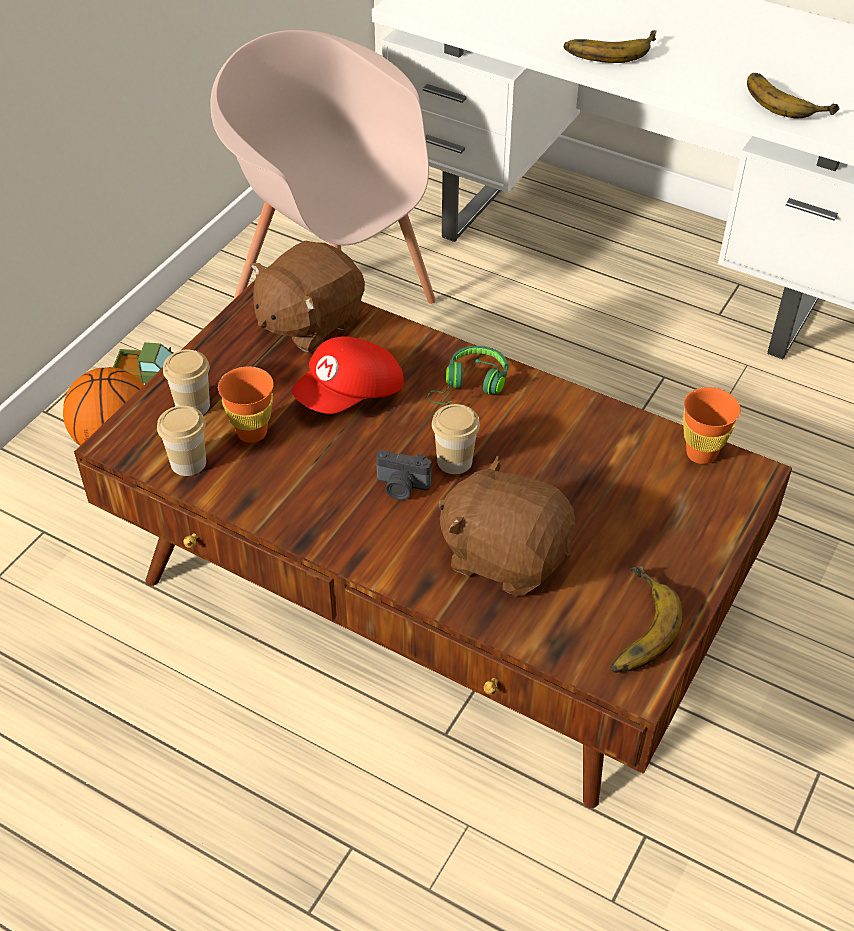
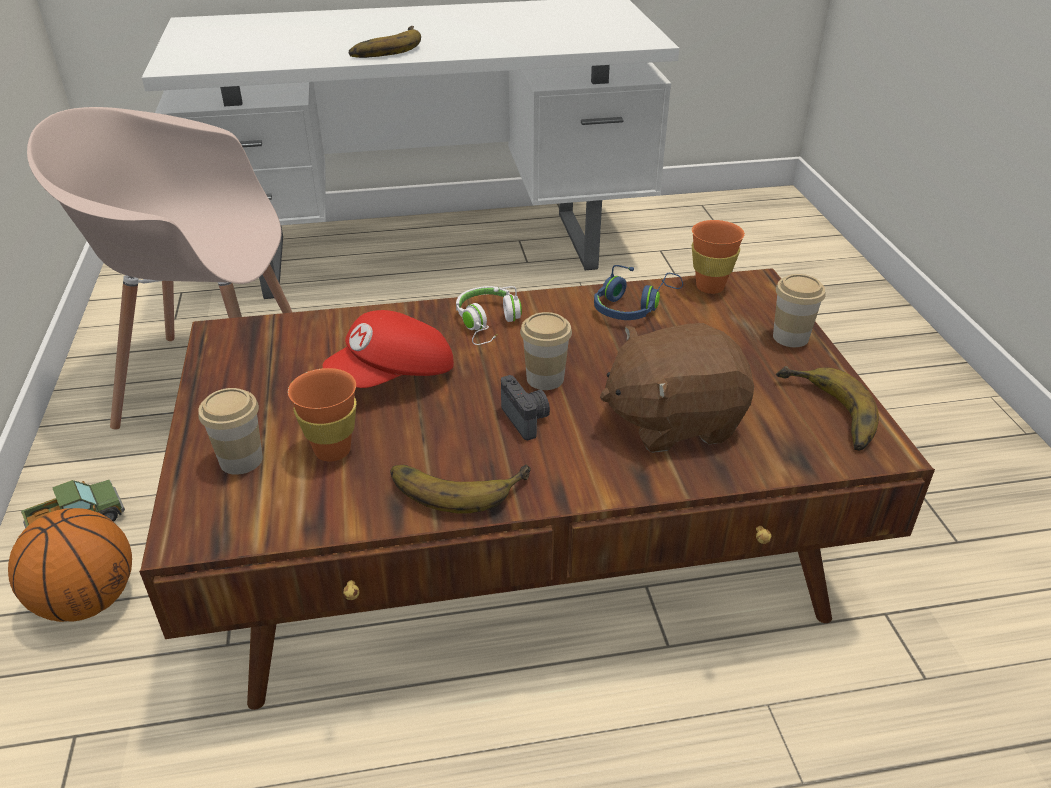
camera: 40 degrees left, 10 degrees down
cup [157,406,206,476] -> cup moved to [773,274,826,347]
brown plush toy [250,240,365,352] -> none
red cap [292,336,404,414] -> red cap turned 45 degrees clockwise [323,310,454,388]
camera [376,450,431,500] -> camera turned 90 degrees counterclockwise [501,375,550,440]
green headphones [427,346,508,405] -> white headphones [456,286,522,345]
banana [747,73,839,119] -> banana moved to [391,464,531,514]
none -> blue headphones [594,265,683,320]

